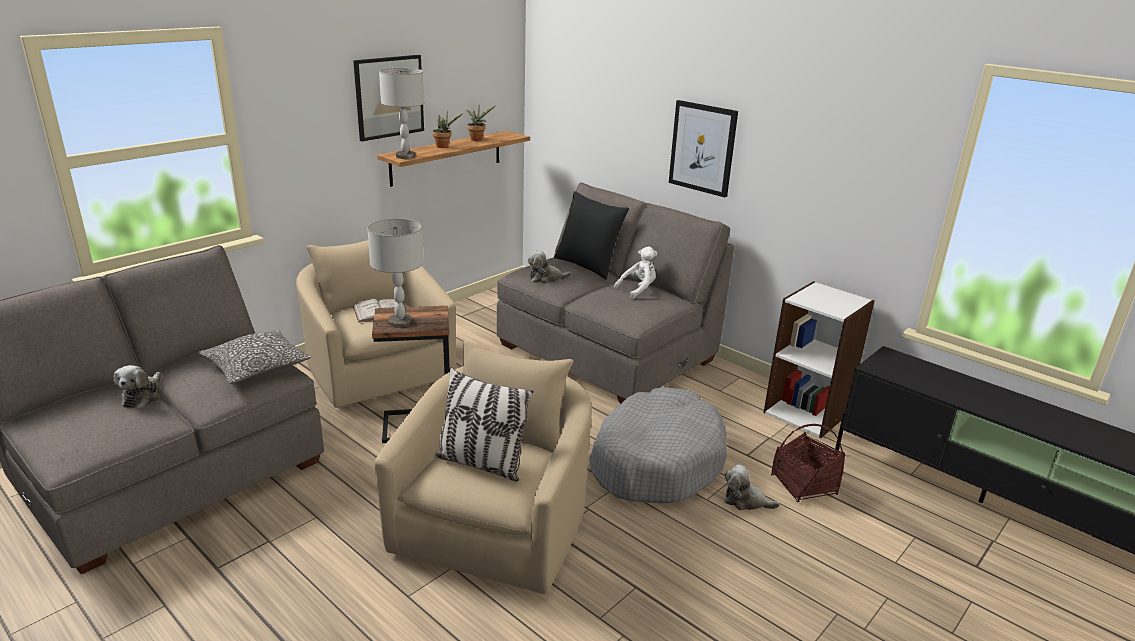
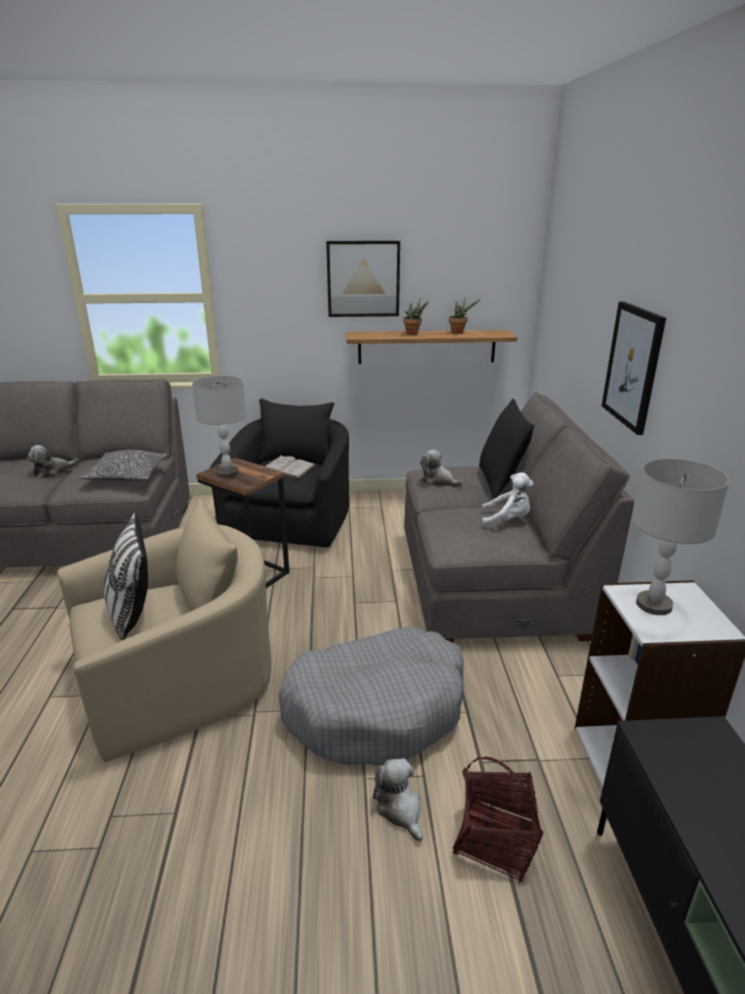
camera: 45 degrees right, 0 degrees up
beige armchair [296,240,456,408] -> black armchair [209,399,349,548]
grey table lamp [379,68,424,159] -> grey table lamp moved to [632,458,729,615]

